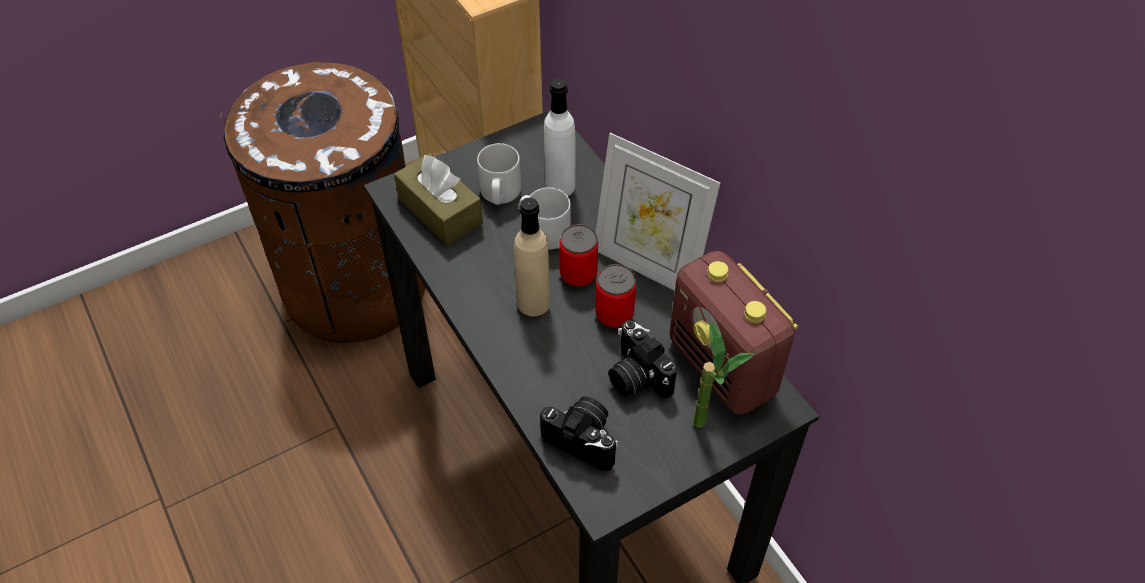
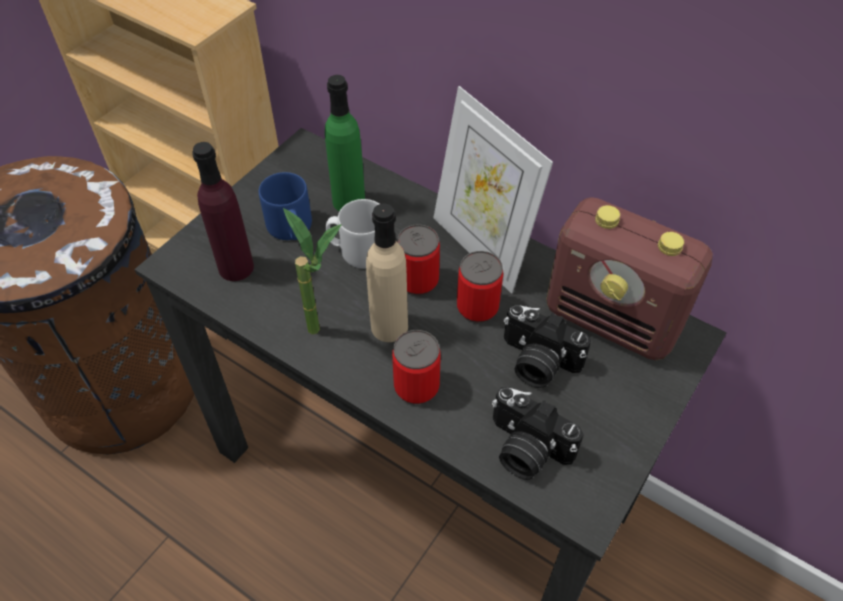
camera: 25 degrees left, 0 degrees up
brown tissue box [394,153,483,246] -> purple bottle [192,142,254,281]
grey mug [477,143,521,205] -> blue mug [259,172,312,240]
camera [540,397,619,471] -> camera turned 150 degrees counterclockwise [492,387,584,480]
white bottle [544,79,575,196] -> green bottle [325,75,365,211]
picture frame [595,133,720,291] -> picture frame turned 45 degrees clockwise [433,86,553,294]
potted plant [694,322,755,428] -> potted plant moved to [283,208,342,335]
none -> can [392,330,441,404]

